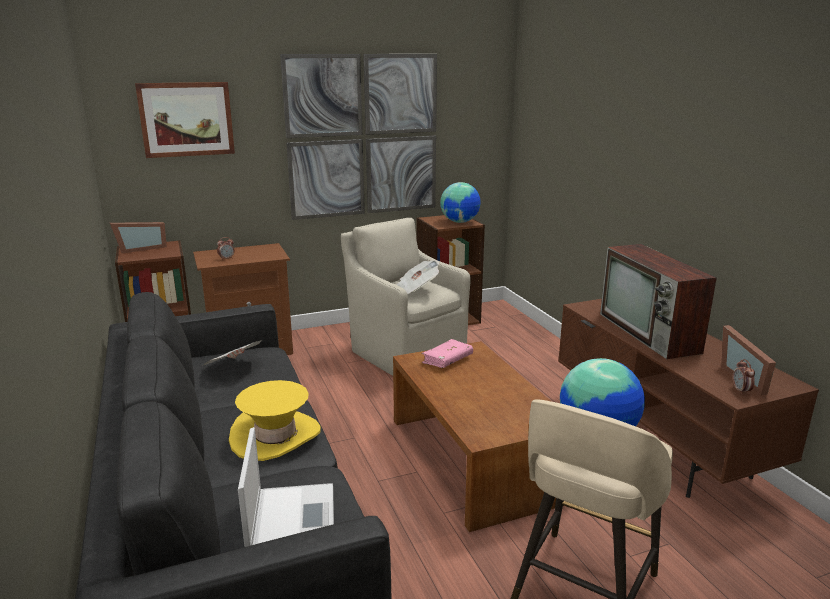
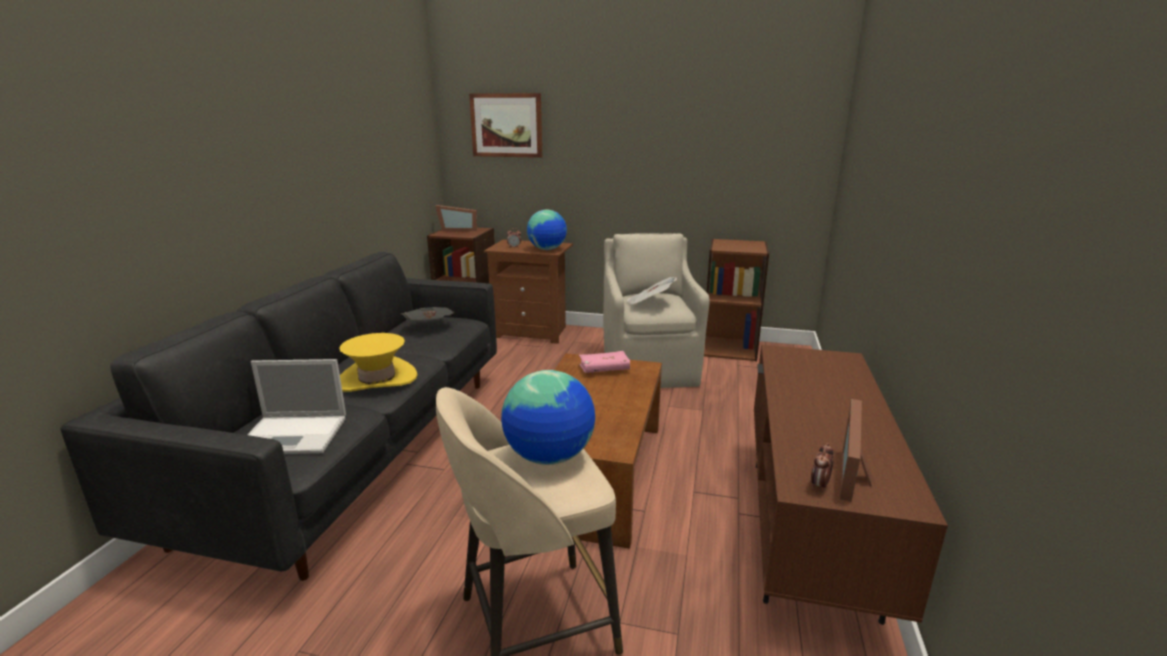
camera: 35 degrees right, 0 degrees up
laptop [238,427,334,547] -> laptop turned 60 degrees clockwise [247,359,346,454]
picture [280,54,437,220] -> none
globe [440,182,481,223] -> globe moved to [527,210,567,250]
television [600,244,717,359] -> none

